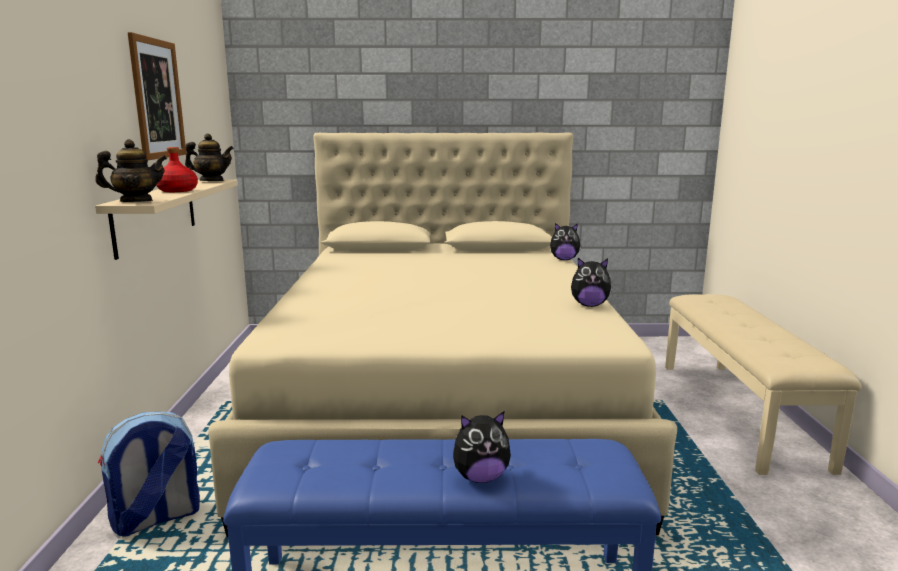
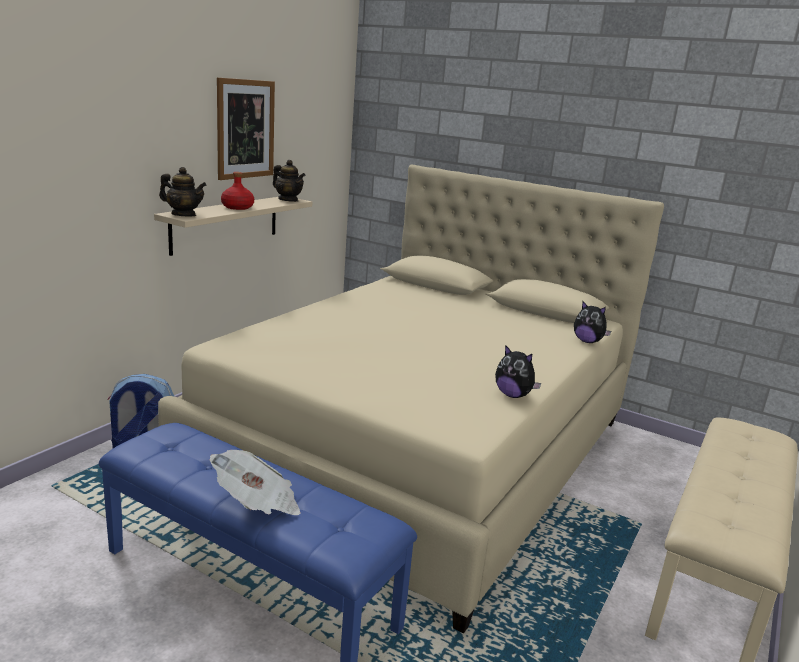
camera: 30 degrees right, 5 degrees up
plush toy [453,411,511,483] -> newspaper [210,450,301,515]

